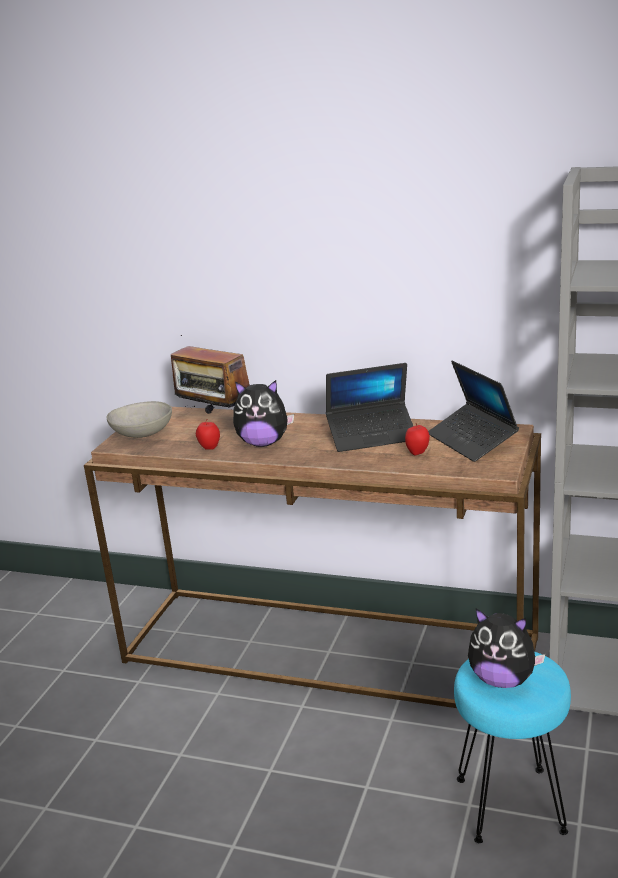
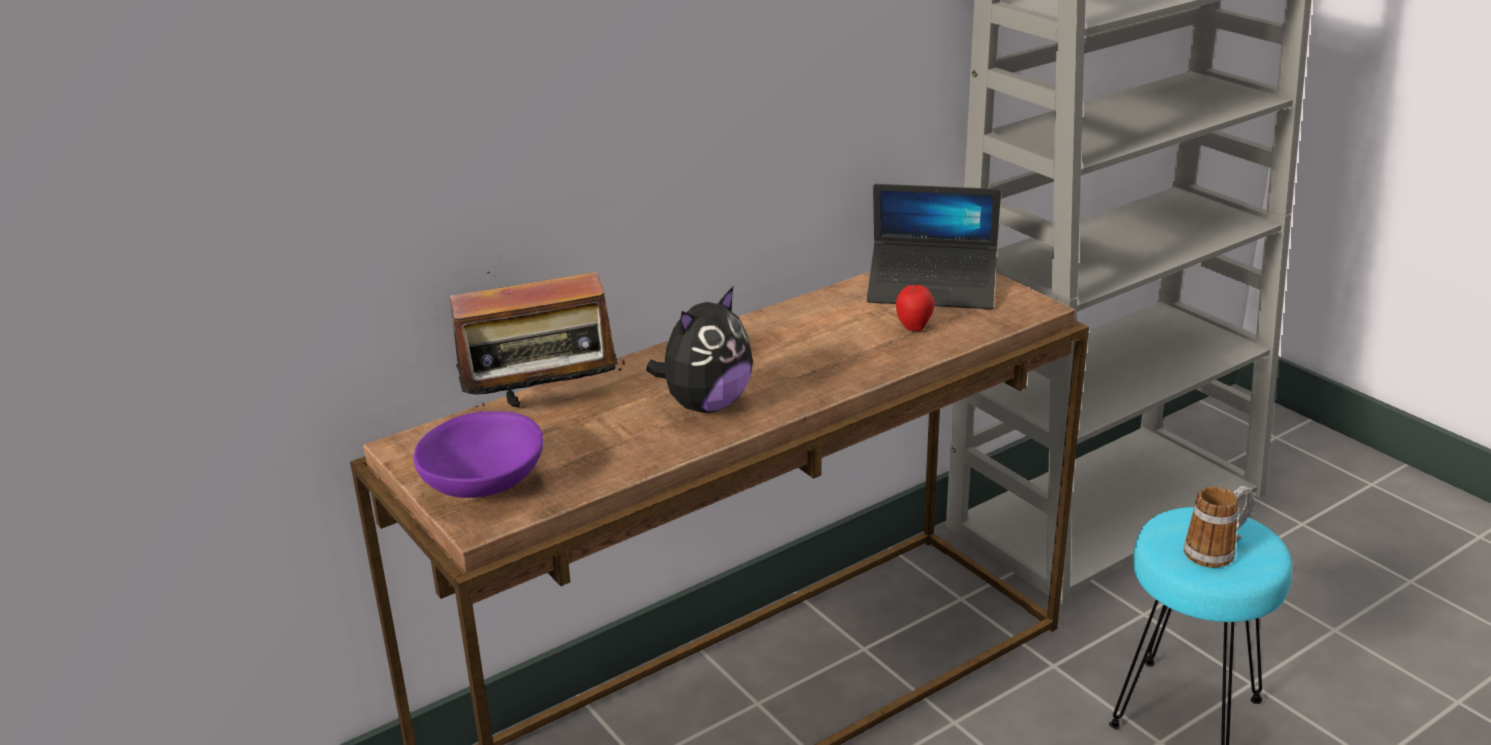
camera: 55 degrees left, 5 degrees up
grey bowl [106,401,172,438] -> purple bowl [413,411,544,498]
apple [196,420,220,450] -> none
laptop [326,363,413,452] -> none
plush toy [468,609,545,688] -> mug [1184,486,1254,568]

